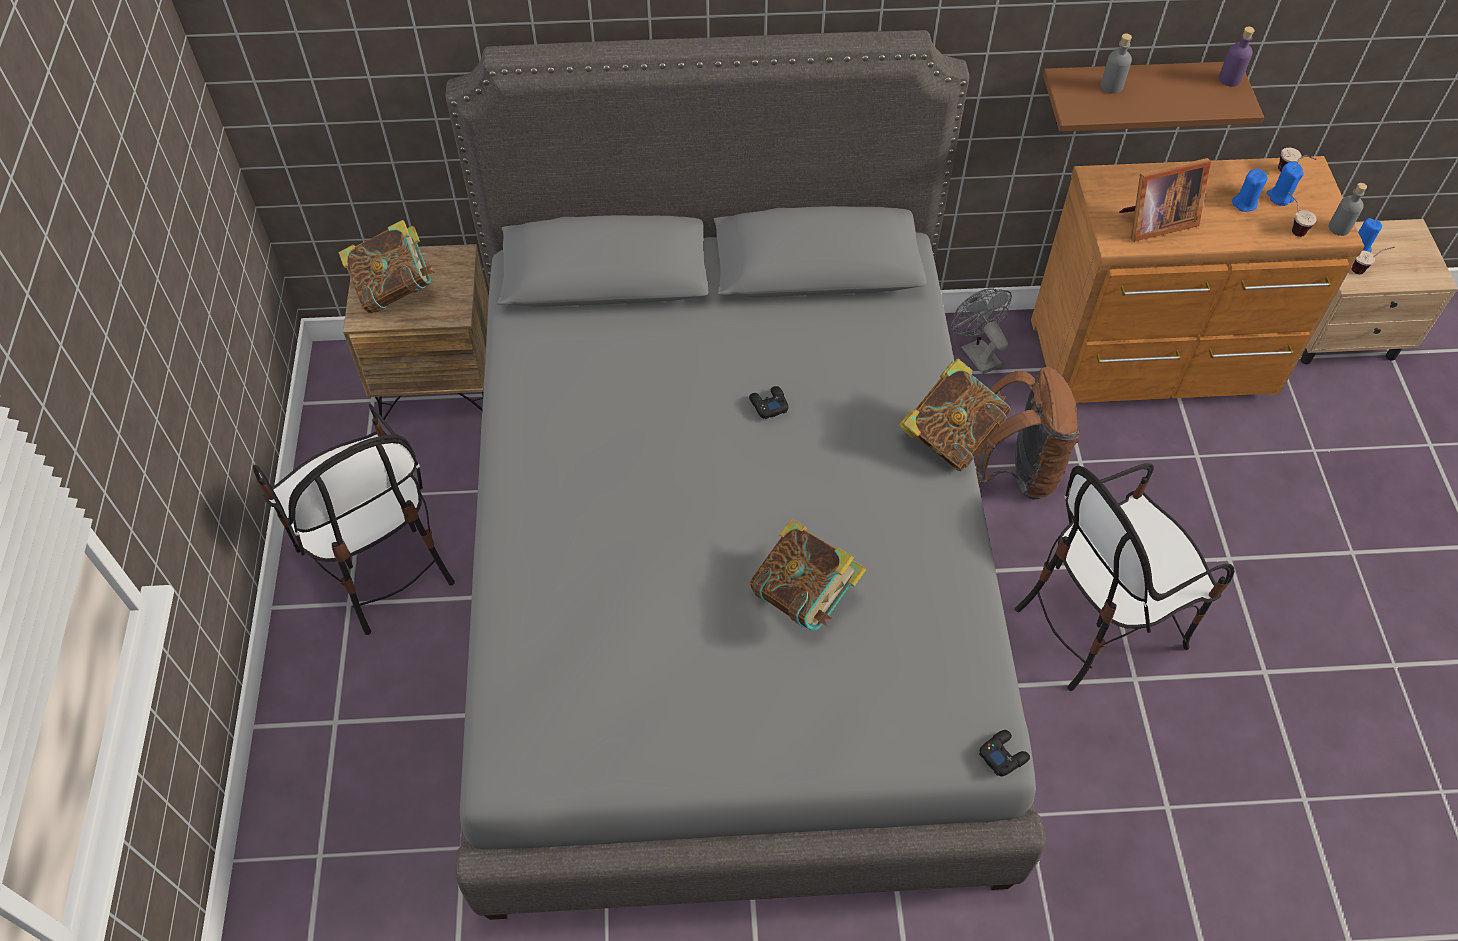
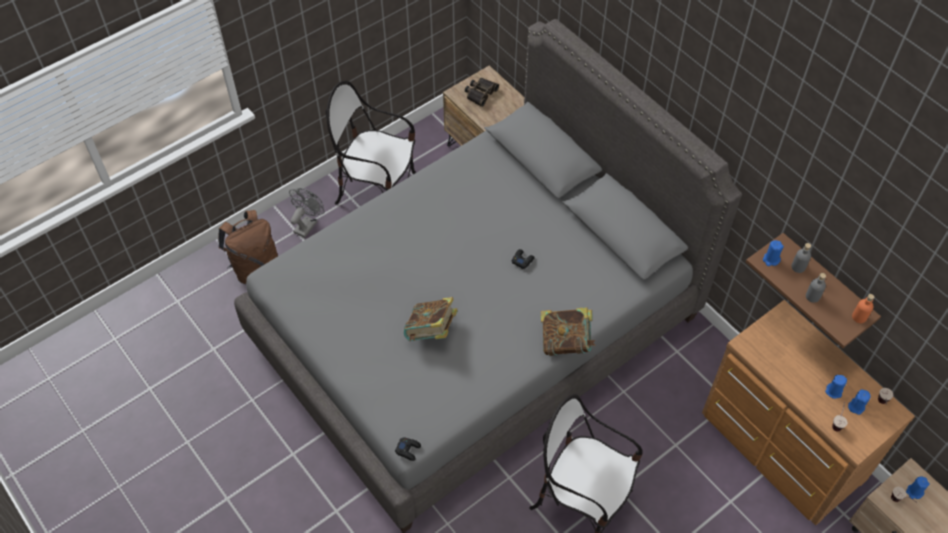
camera: 55 degrees right, 0 degrees up
chair [253,404,455,635] -> chair turned 90 degrees clockwise [326,81,415,205]
book [339,220,435,313] -> binoculars [465,78,499,107]
grey fan [951,288,1012,374] -> grey fan moved to [289,188,325,238]
brown backpack [976,367,1080,500] -> brown backpack moved to [218,210,278,284]
picture frame [1119,158,1211,242] -> none
purple bottle [1219,27,1255,87] -> orange bottle [852,294,874,323]
grey bottle [1329,183,1367,236] -> grey bottle moved to [806,273,826,303]
none -> blue candle [763,240,784,266]

